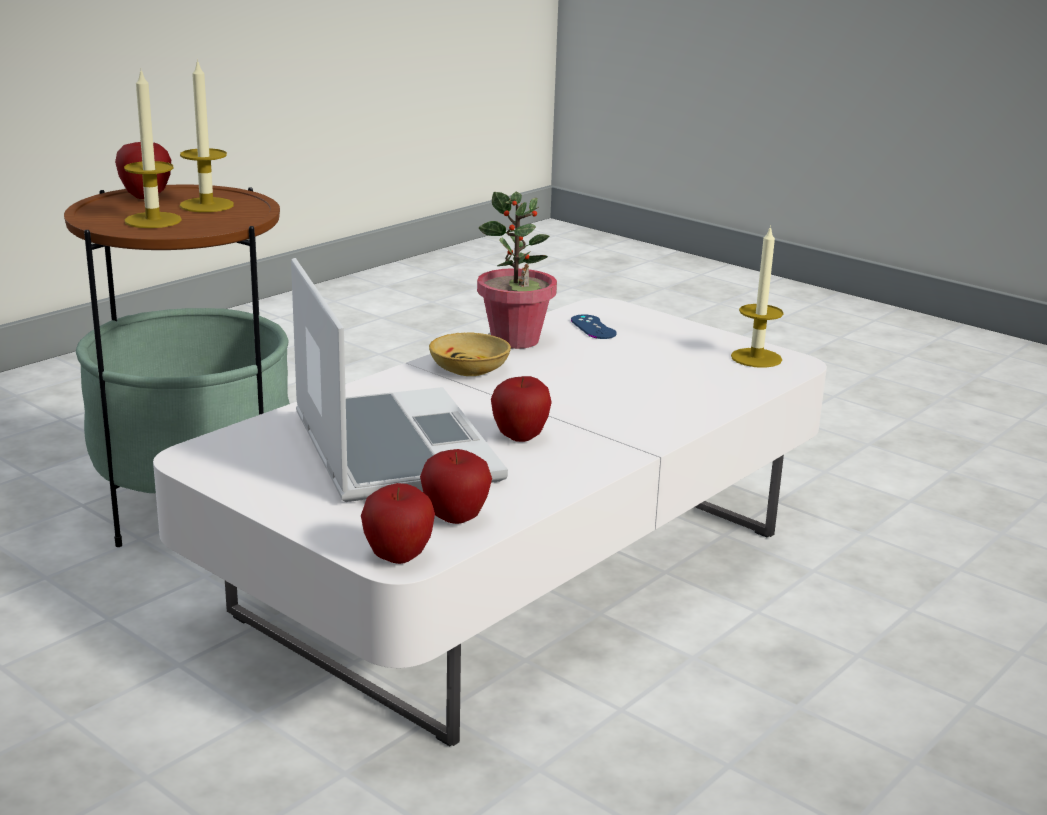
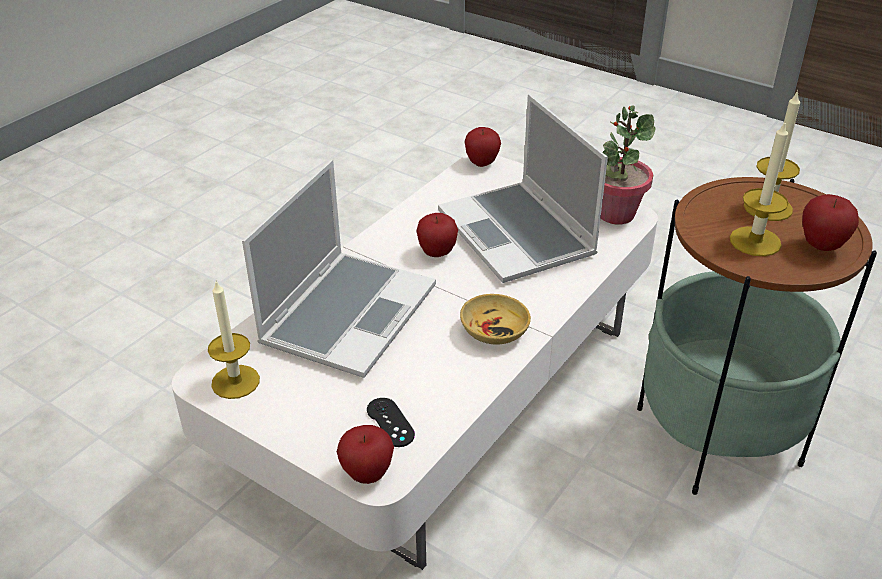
camera: 175 degrees right, 15 degrees up
apple [420,449,492,524] -> apple moved to [337,425,394,484]
potted plant [477,192,557,349] -> potted plant moved to [601,106,655,224]
blue game controller [571,314,617,339] -> black game controller [367,398,415,447]
none -> laptop [242,160,436,378]

